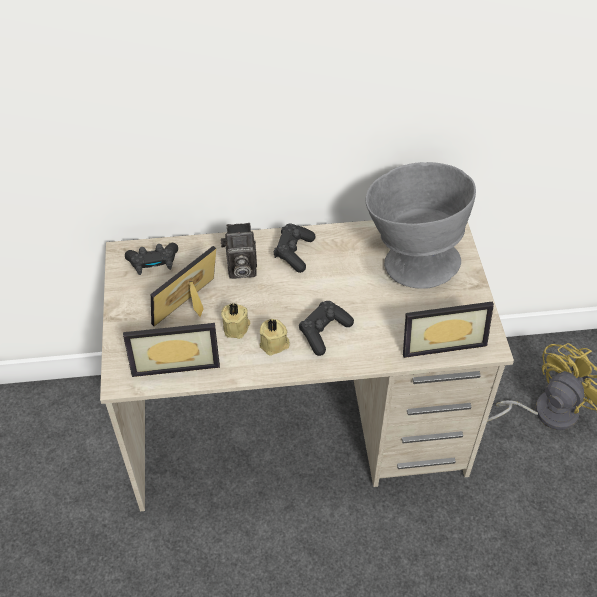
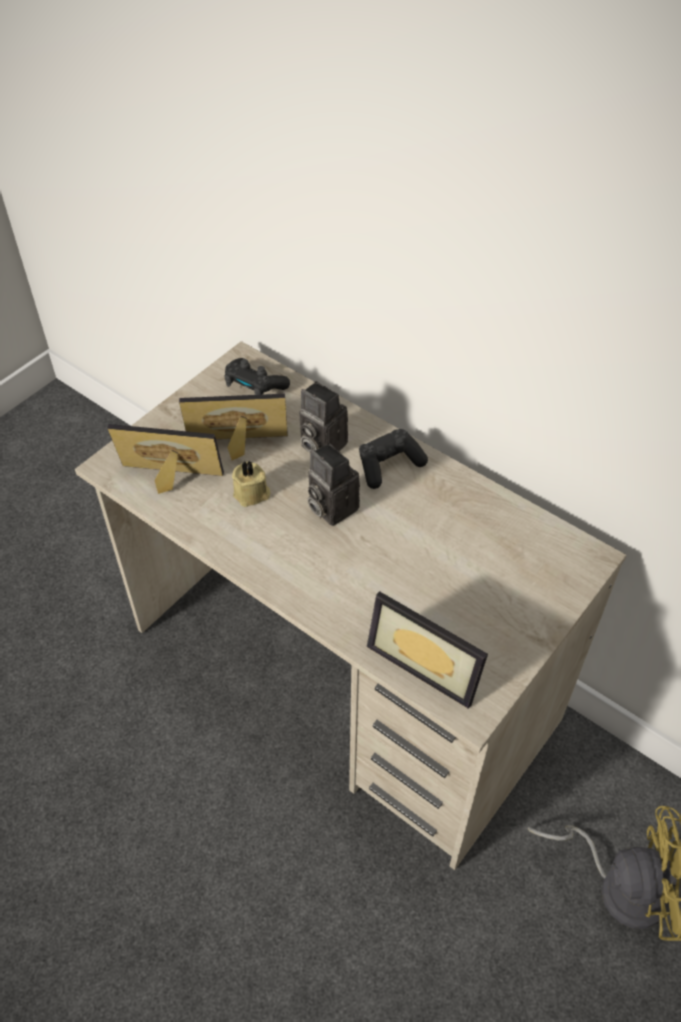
camera: 45 degrees right, 0 degrees up
picture frame [123,323,220,377] -> picture frame turned 150 degrees clockwise [107,424,224,494]
beige candle [259,319,290,356] -> none
black game controller [299,301,354,356] -> none
grey bowl [366,162,476,289] -> none
none -> camera [308,443,360,526]

